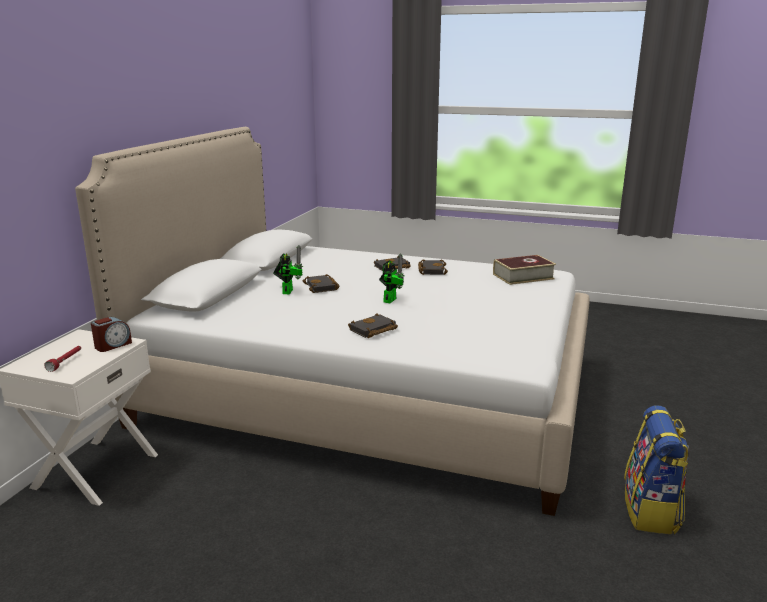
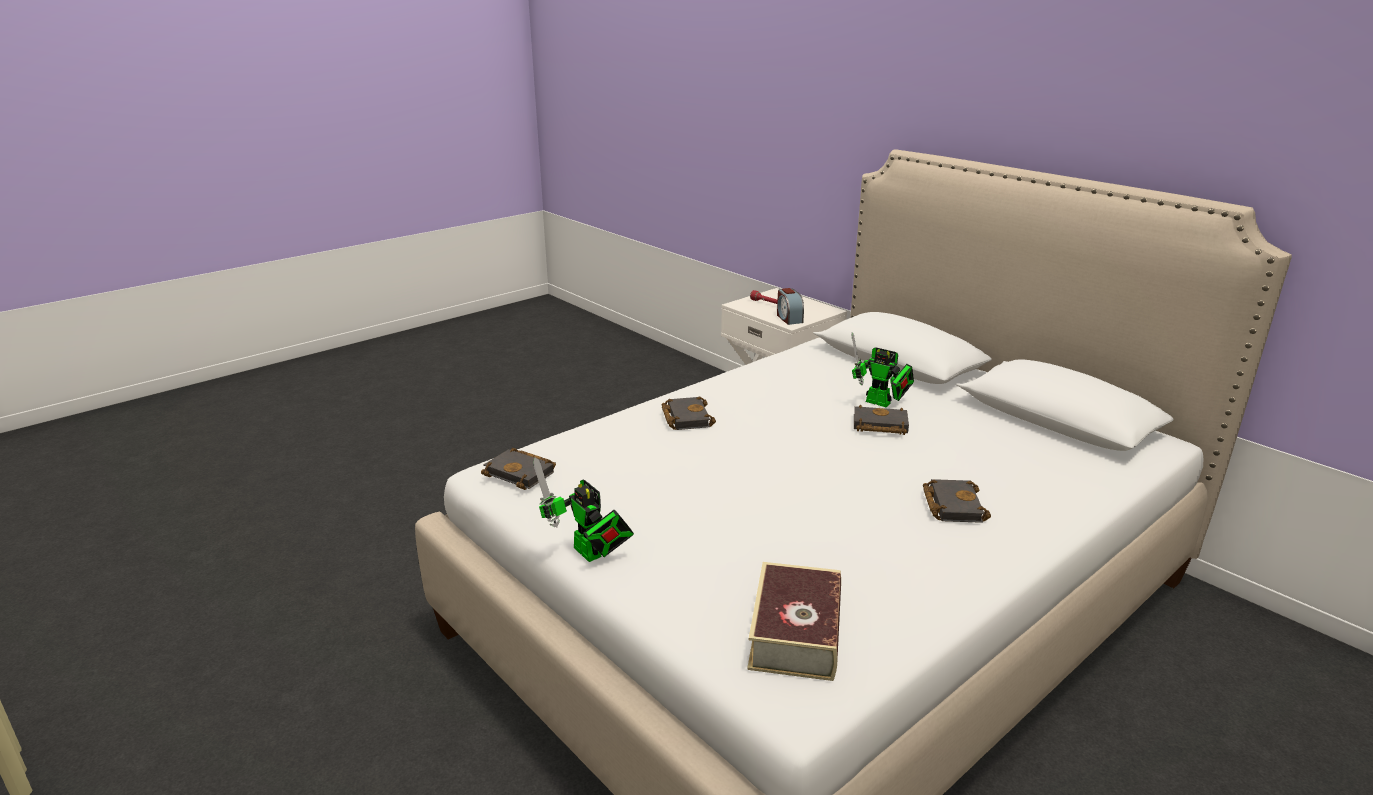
camera: 120 degrees right, 5 degrees up
toy robot [379,253,404,303] -> toy robot moved to [533,457,634,562]
black book [418,259,448,275] -> black book moved to [481,448,556,490]
backpack [624,405,689,535] -> none

